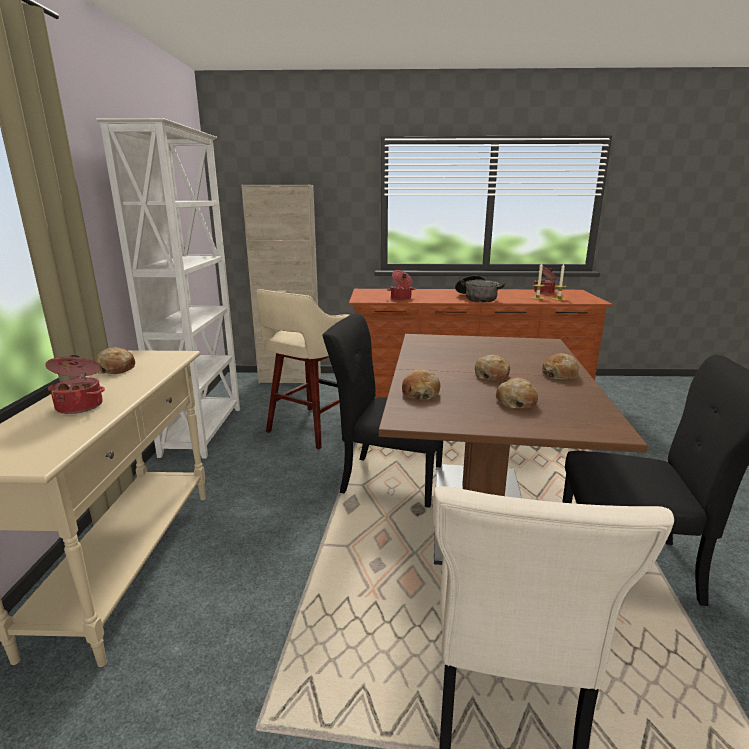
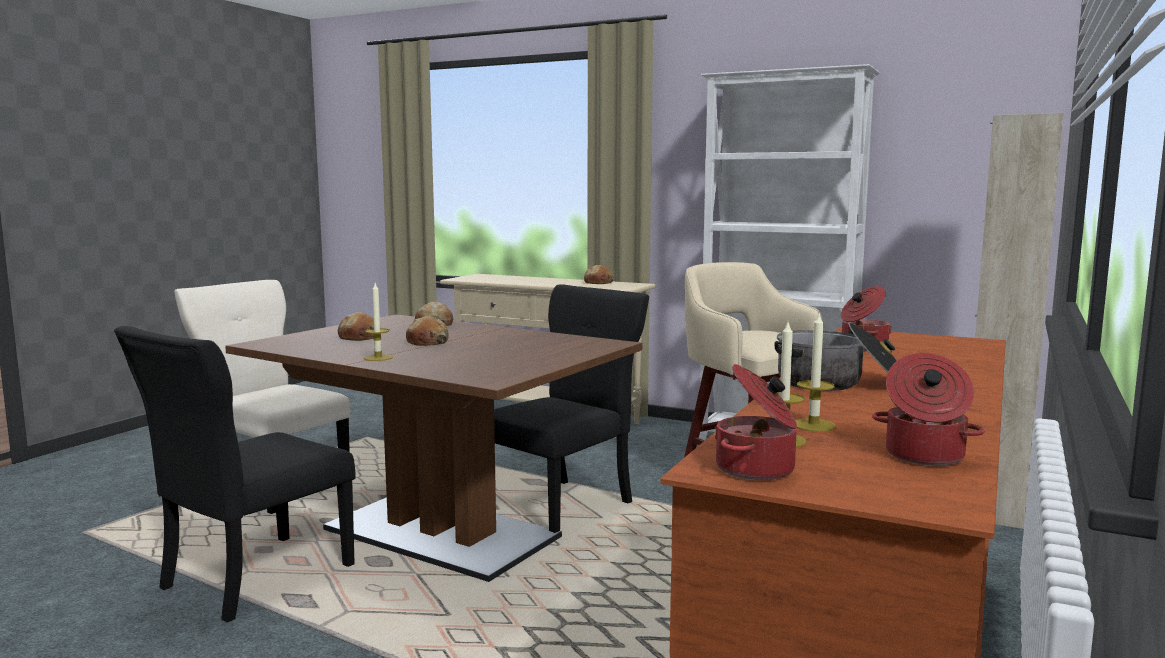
camera: 115 degrees right, 10 degrees down
cooking pot [45,355,105,414] -> cooking pot moved to [715,364,797,480]
bread [542,353,579,380] -> candle [364,283,393,361]

